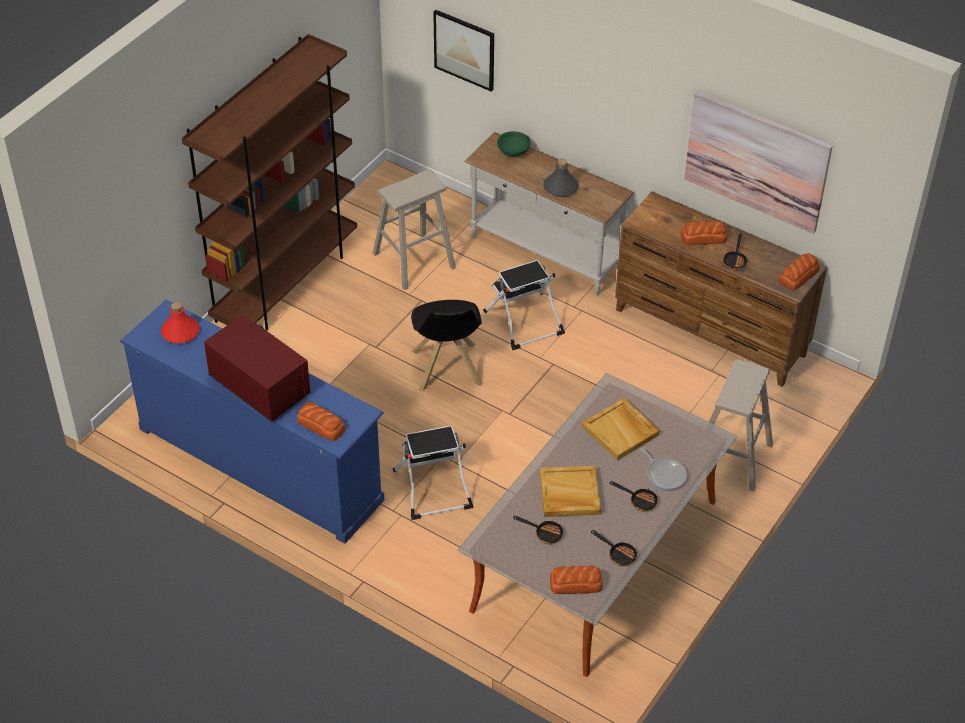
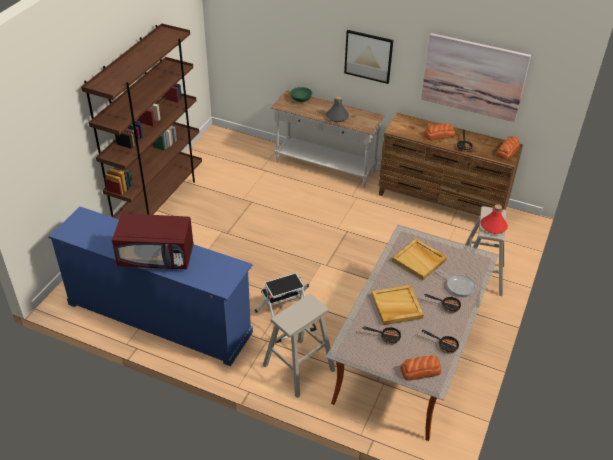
camera: 10 degrees left, 5 degrees down
red bottle [161,302,200,343] -> red bottle moved to [480,204,508,234]
red microwave [204,315,310,422] -> red microwave turned 150 degrees clockwise [112,213,194,270]
bread [297,402,346,441] -> none
beige stool [373,170,456,290] -> beige stool moved to [263,294,335,398]
black chair [411,300,483,392] -> none
picture [433,10,494,92] -> picture moved to [344,30,393,84]
step ladder [483,260,565,350] -> none

